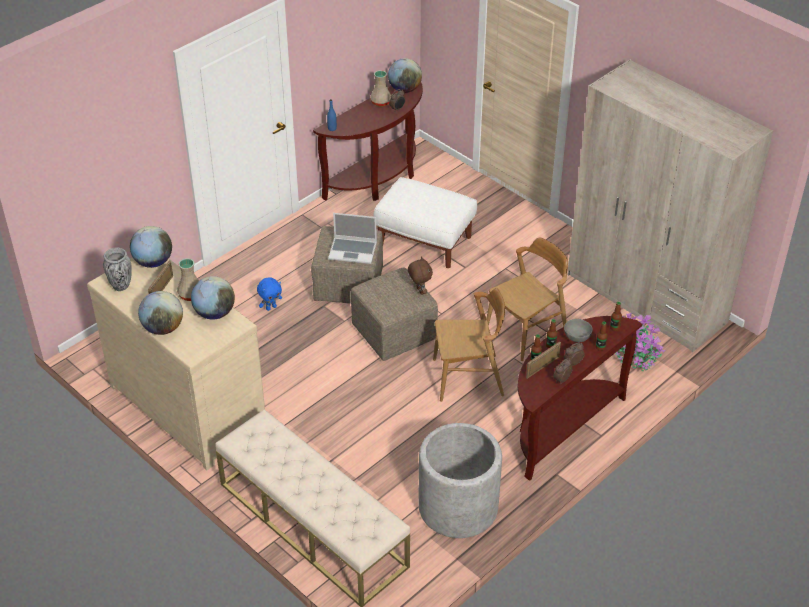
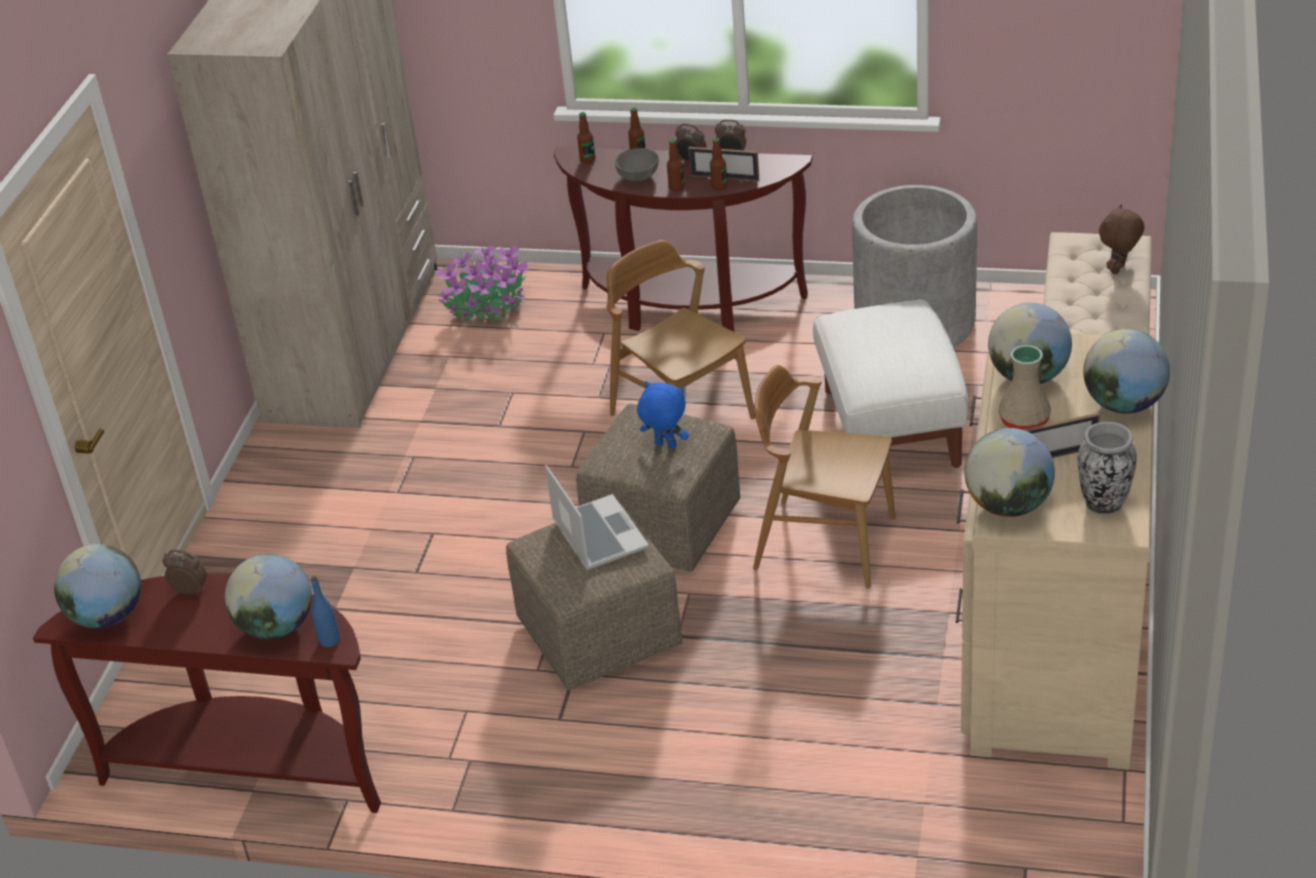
camera: 120 degrees left, 5 degrees down
blue plush toy [257,277,282,311] -> blue plush toy moved to [637,381,689,448]
beige vase [370,70,391,107] -> none
white ottoman [373,177,477,268] -> white ottoman moved to [813,300,968,468]
brown plush toy [408,256,433,295] -> brown plush toy moved to [1099,204,1144,274]
brown chair [486,238,568,361] -> brown chair moved to [753,365,896,589]
none -> globe [225,554,312,640]

